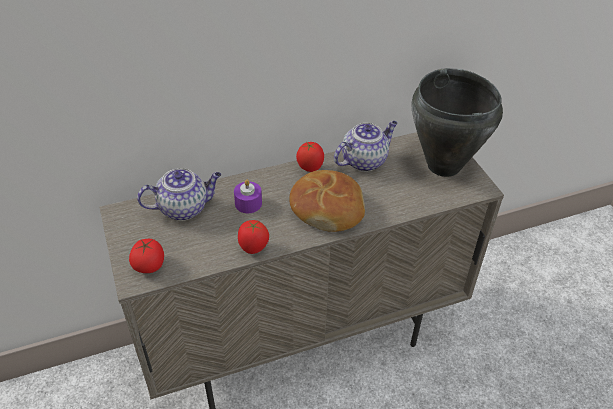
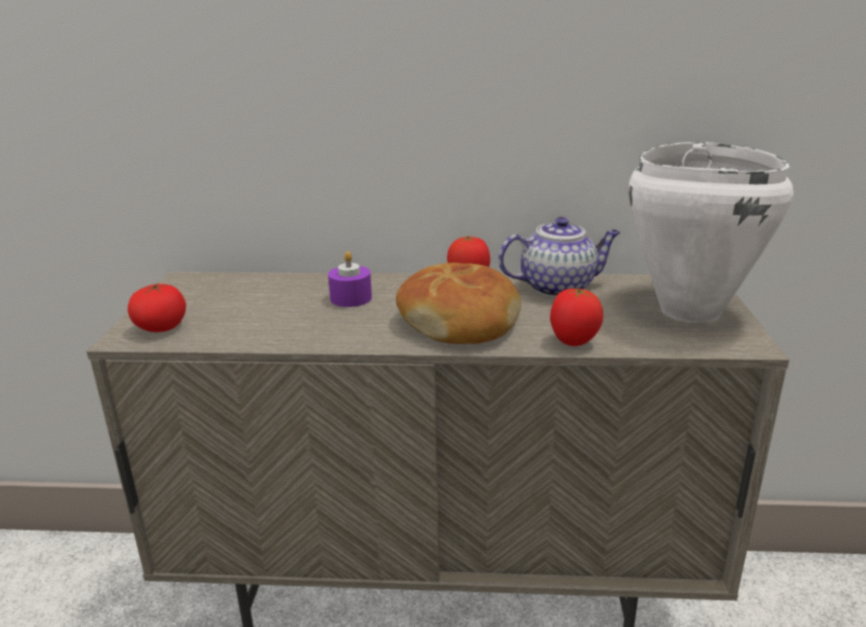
camera: 25 degrees right, 20 degrees down
teapot [137,168,221,221] -> none
tomato [238,220,269,254] -> tomato moved to [550,288,603,346]
black cooking pot [412,68,503,177] -> white cooking pot [629,142,793,323]

